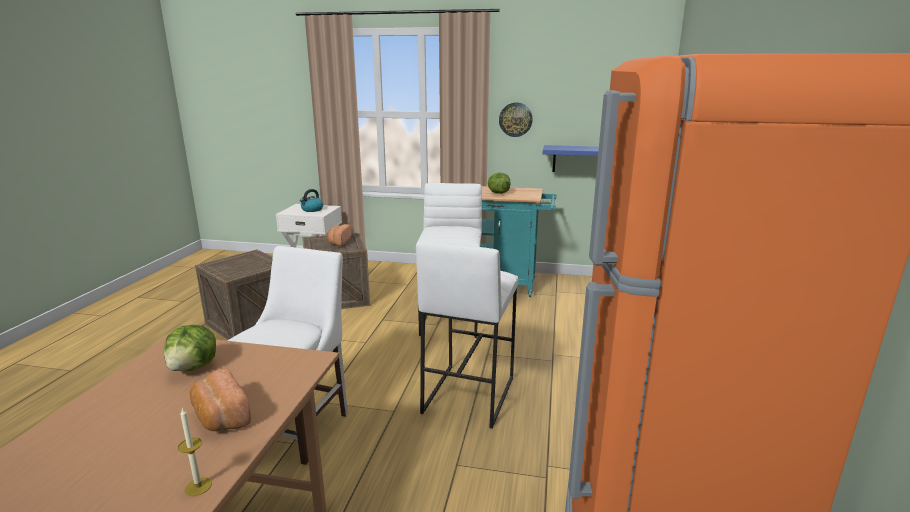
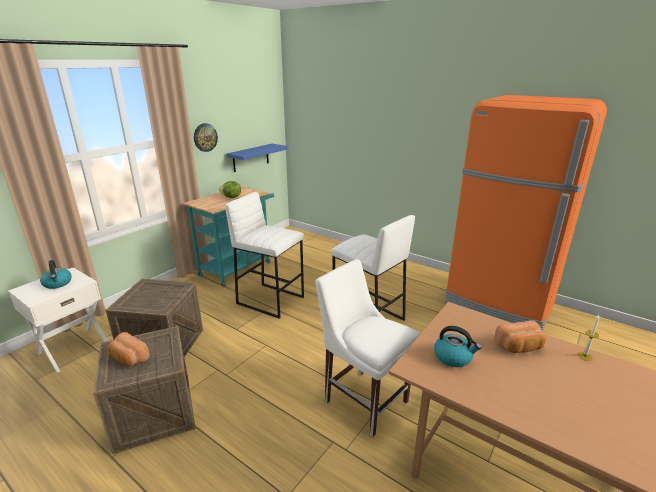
camera: 65 degrees left, 5 degrees up
lettuce [164,325,216,372] -> kettle [434,326,482,367]
bread [327,224,352,246] -> bread moved to [108,332,150,366]

